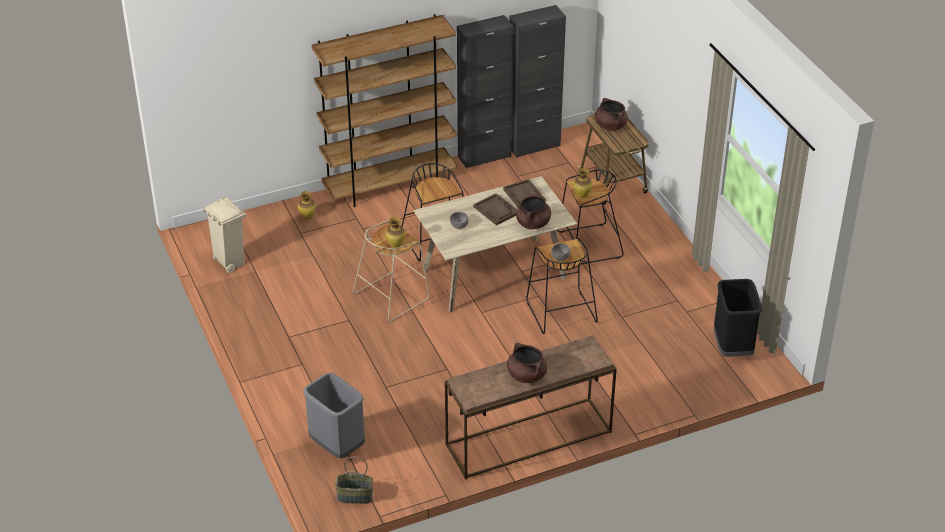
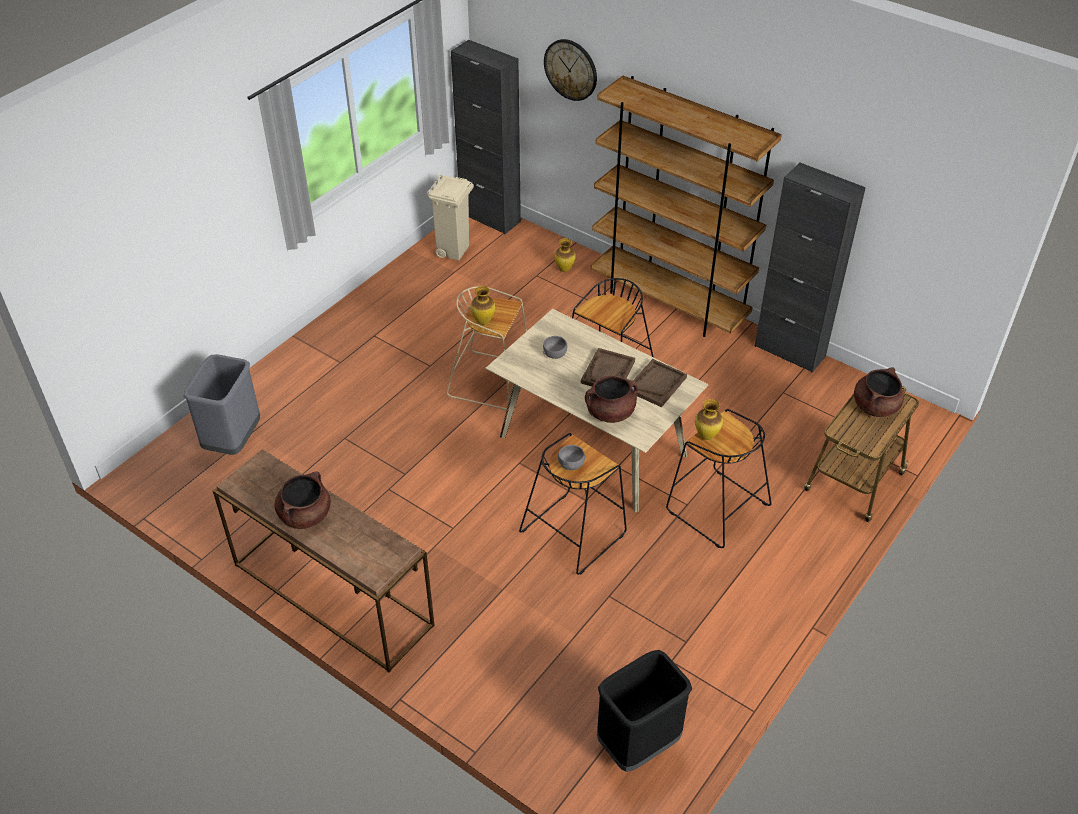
camera: 60 degrees right, 5 degrees up
basket [335,457,373,504] -> none
black cabinet [510,5,566,158] -> black cabinet moved to [451,40,521,234]
none -> wall clock [544,39,597,101]

